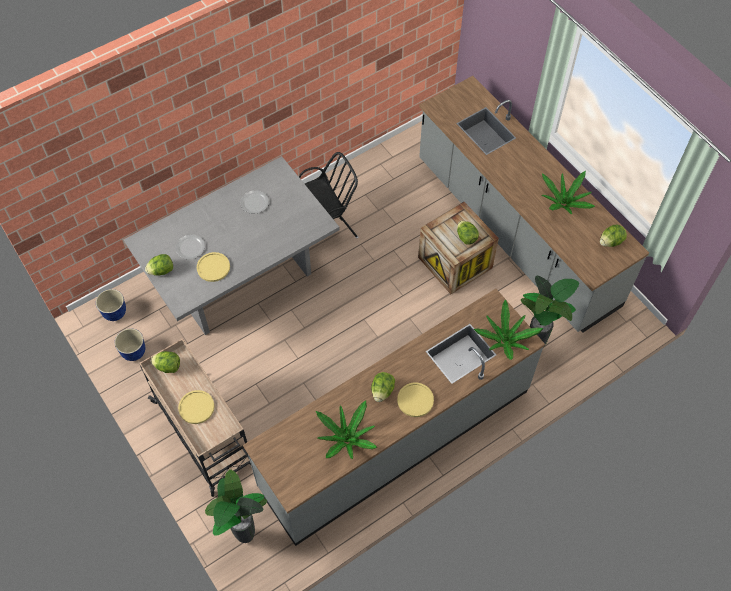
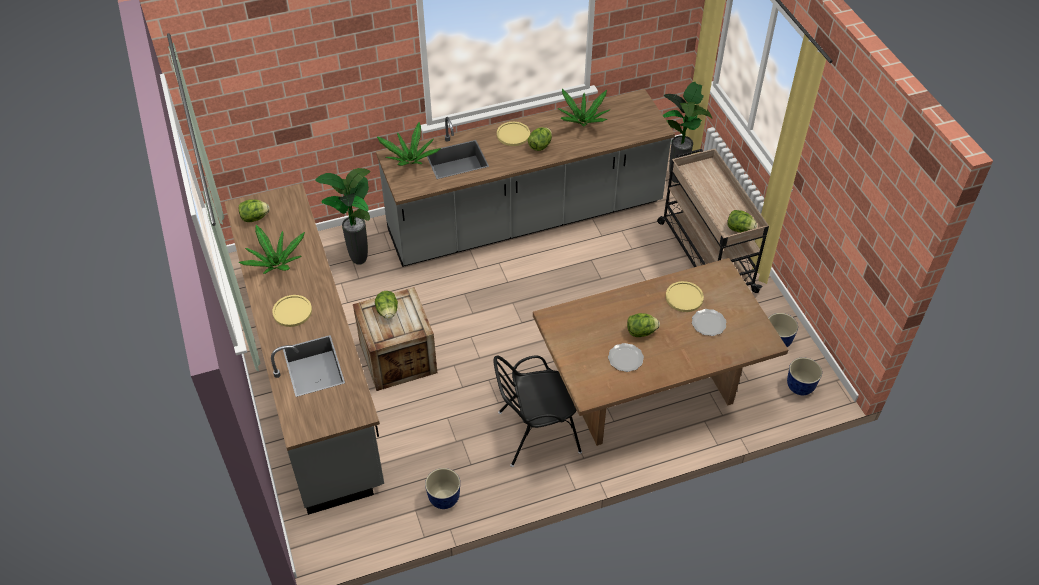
camera: 165 degrees left, 10 degrees down
grey dining table [123,156,340,335] -> brown dining table [533,258,788,446]
lettuce [145,254,173,276] -> lettuce moved to [627,313,660,337]
yellow plate [178,390,214,424] -> yellow plate moved to [272,295,312,327]
none -> planter [425,468,460,509]

